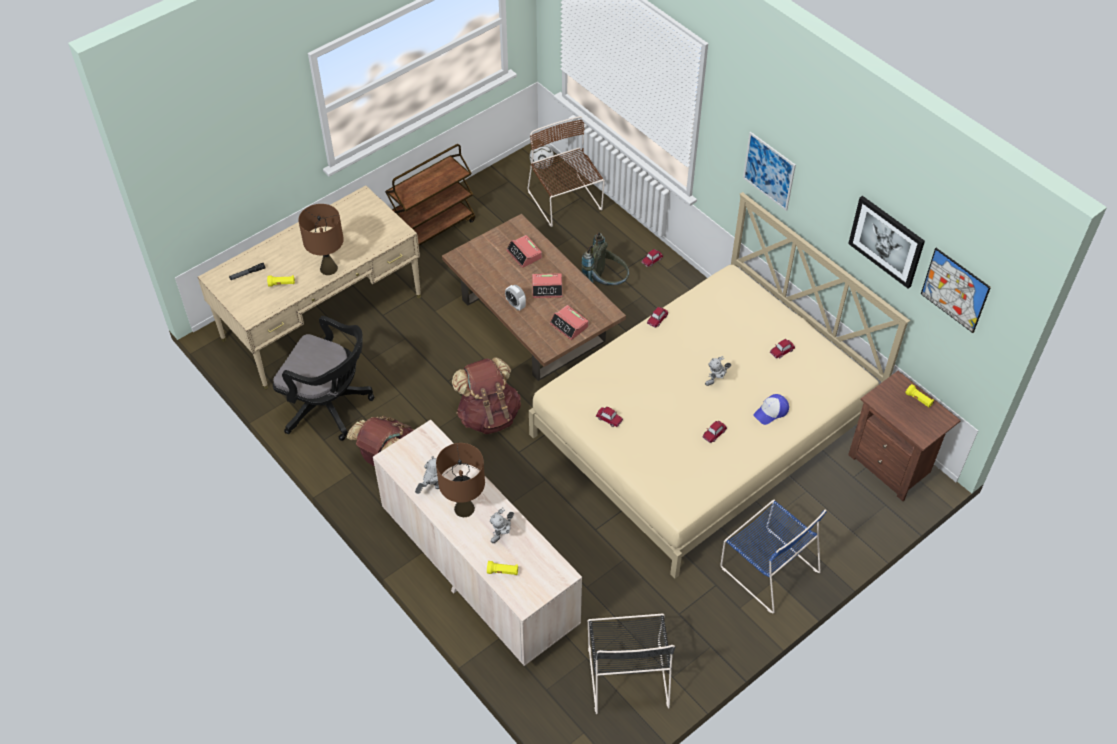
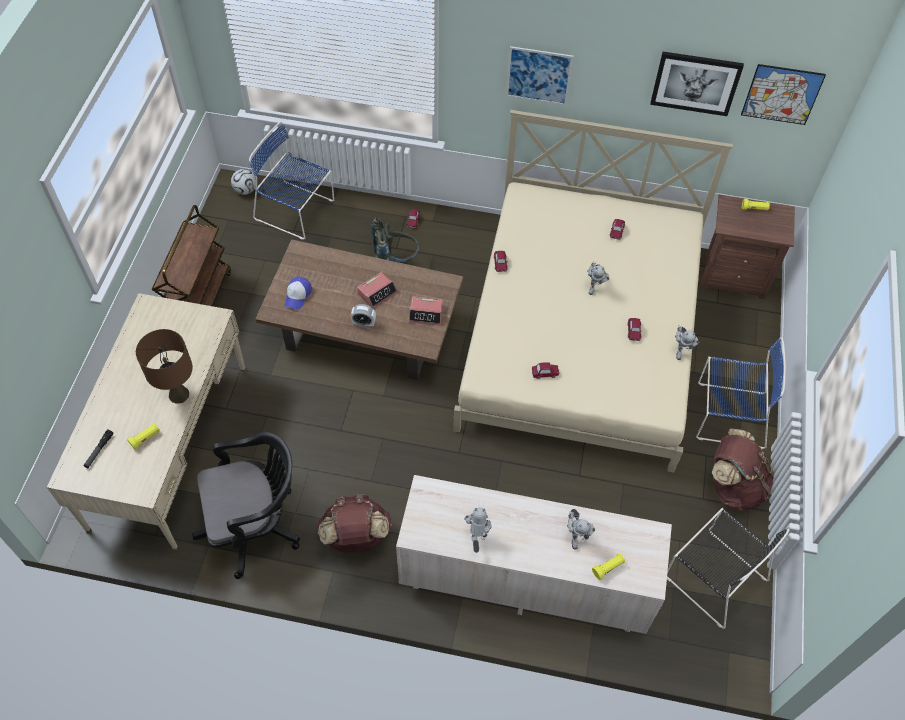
camera: 40 degrees left, 5 degrees up
brown table lamp [436,443,485,517] -> none
brown backpack [452,357,521,434] -> brown backpack moved to [712,428,774,512]
alarm clock [506,235,542,268] -> none
brown chair [528,116,605,227] -> blue chair [249,122,334,240]
cap [753,394,789,425] -> cap moved to [285,277,312,310]
none -> toy robot [675,325,699,360]

